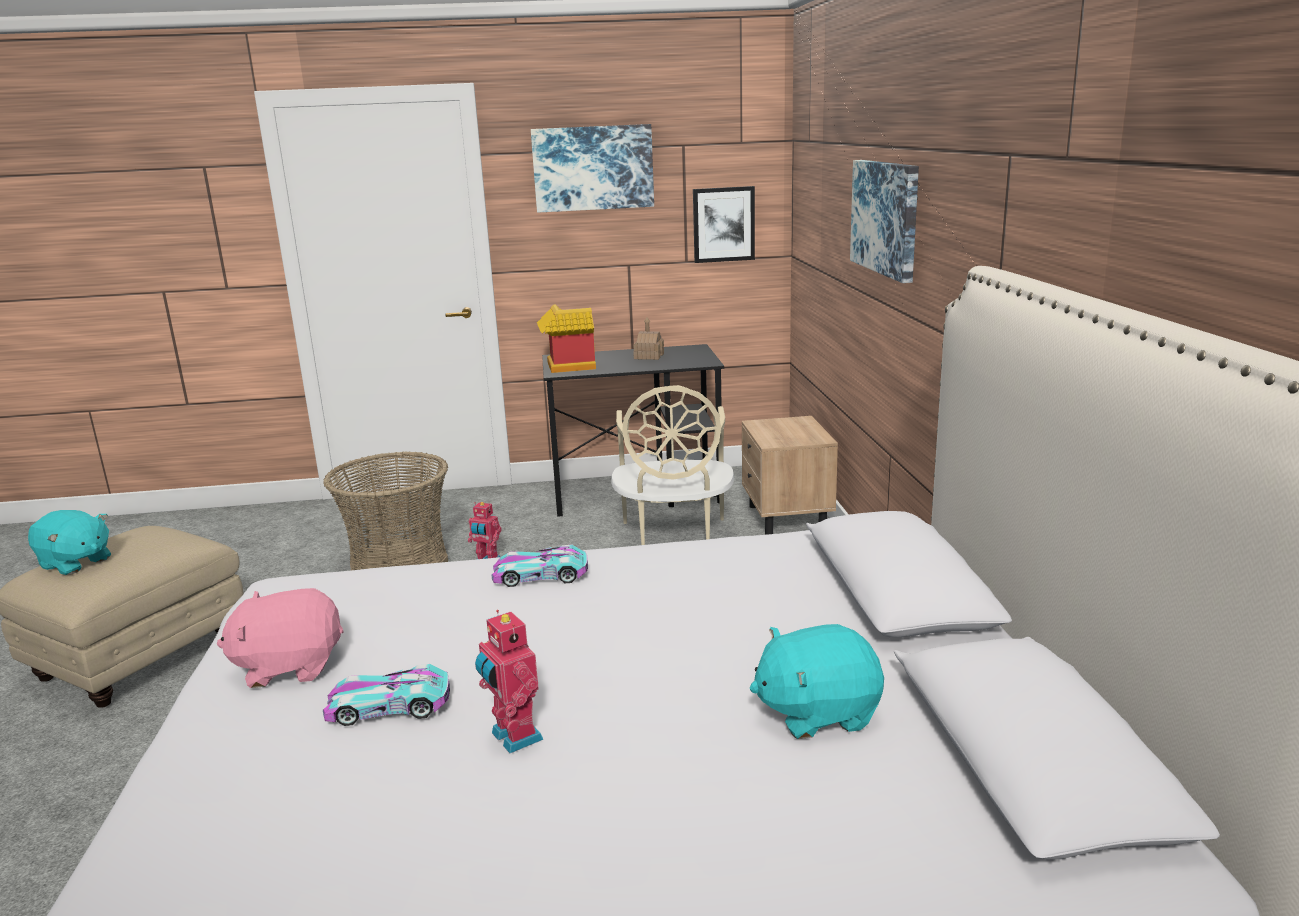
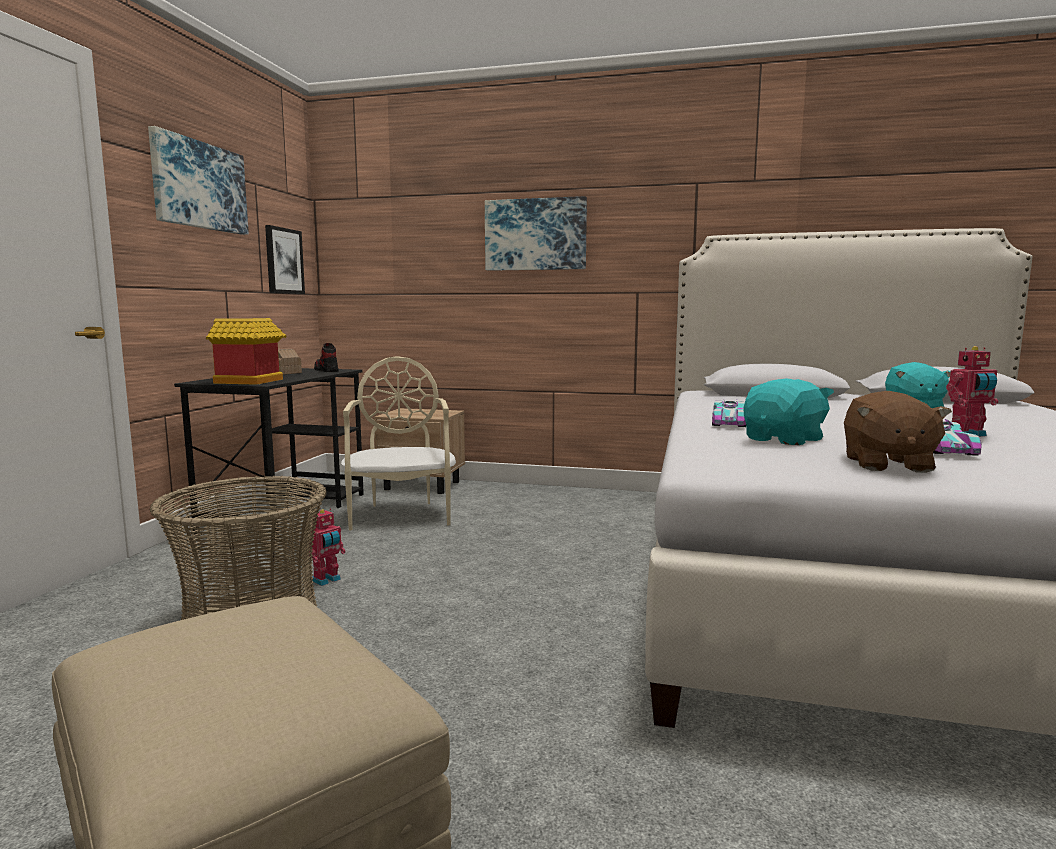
camera: 70 degrees left, 10 degrees down
turquoise plush toy [28,510,111,575] -> turquoise plush toy moved to [744,379,834,445]
pink plush toy [217,588,344,688] -> brown plush toy [844,391,952,473]
beige chair [611,385,734,545] -> beige chair turned 120 degrees counterclockwise [341,356,456,530]
none -> shoe [314,343,339,372]

